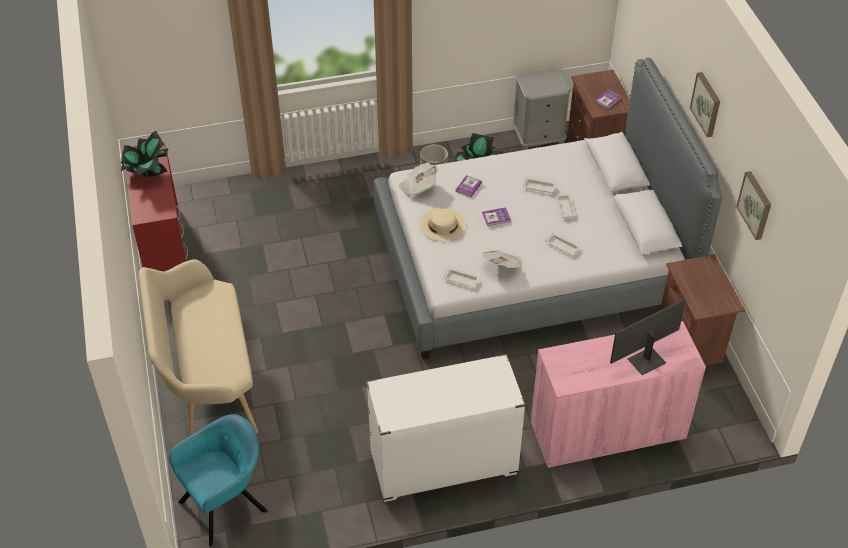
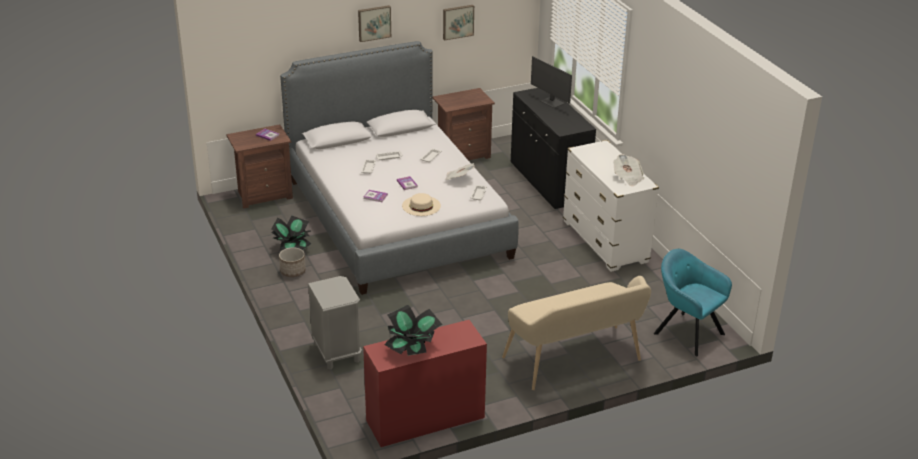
camera: 100 degrees left, 15 degrees down
newspaper [399,162,438,197] -> newspaper moved to [613,154,644,186]
grey nightstand [512,68,572,150] -> grey nightstand moved to [308,276,362,369]
pink cabinet [531,321,706,468] -> black cabinet [511,88,596,210]

